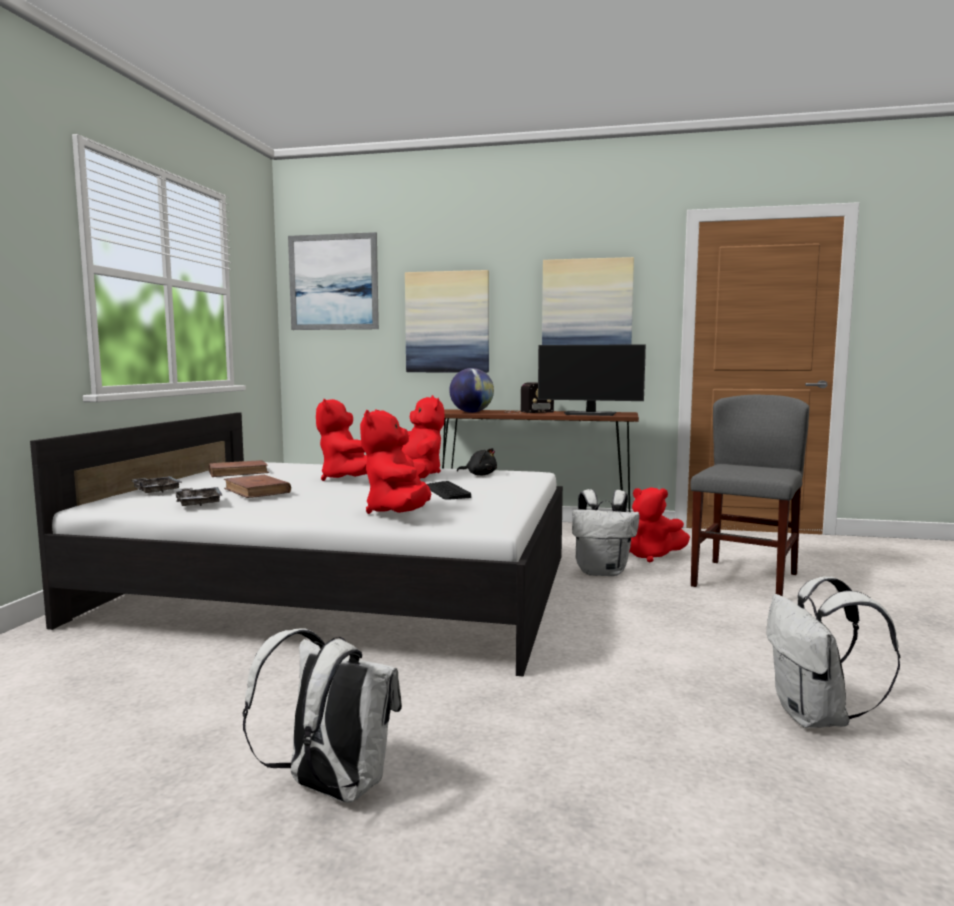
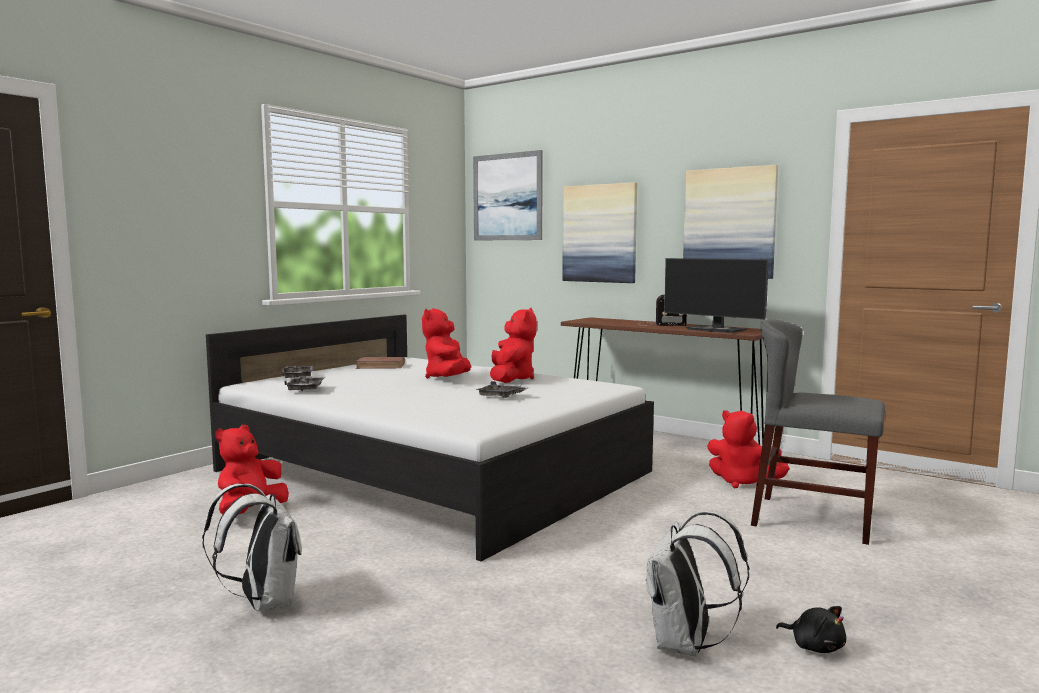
camera: 25 degrees right, 0 degrees up
brown book [224,475,291,498] -> none
red plush toy [360,410,431,514] -> red plush toy moved to [215,425,289,515]
keyboard [427,481,471,500] -> grey tray [476,381,528,398]
globe [449,368,494,413] -> none
black plush toy [457,448,497,475] -> black plush toy moved to [776,606,846,653]
white backpack [572,489,640,576] -> none
grey chair [690,395,809,596] -> grey chair turned 120 degrees counterclockwise [751,320,885,545]

